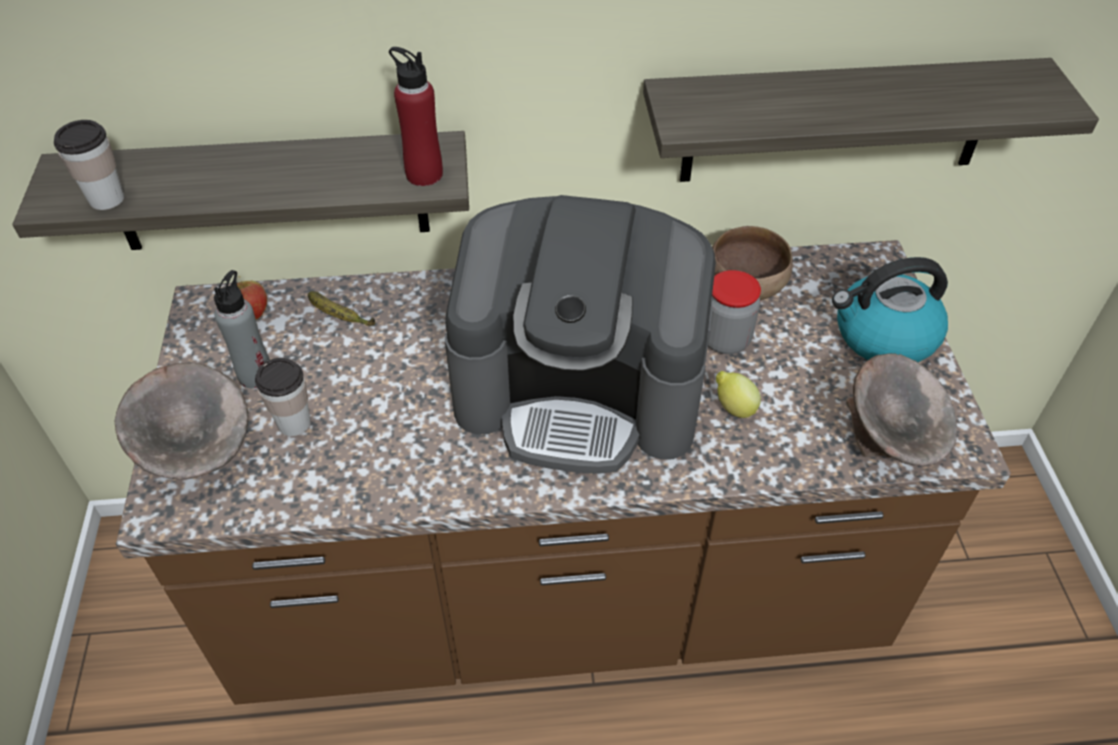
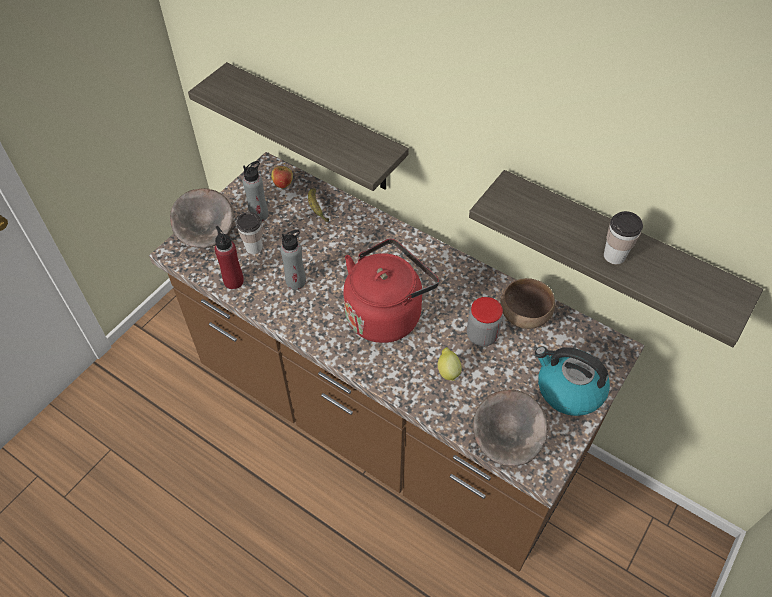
camera: 40 degrees right, 5 degrees up
cup [54,120,124,210] -> cup moved to [604,211,643,264]
red bottle [389,47,443,186] -> red bottle moved to [215,226,244,289]
coffee machine [445,195,716,474] -> red kettle [343,239,439,343]
none -> grey bottle [280,230,306,290]

